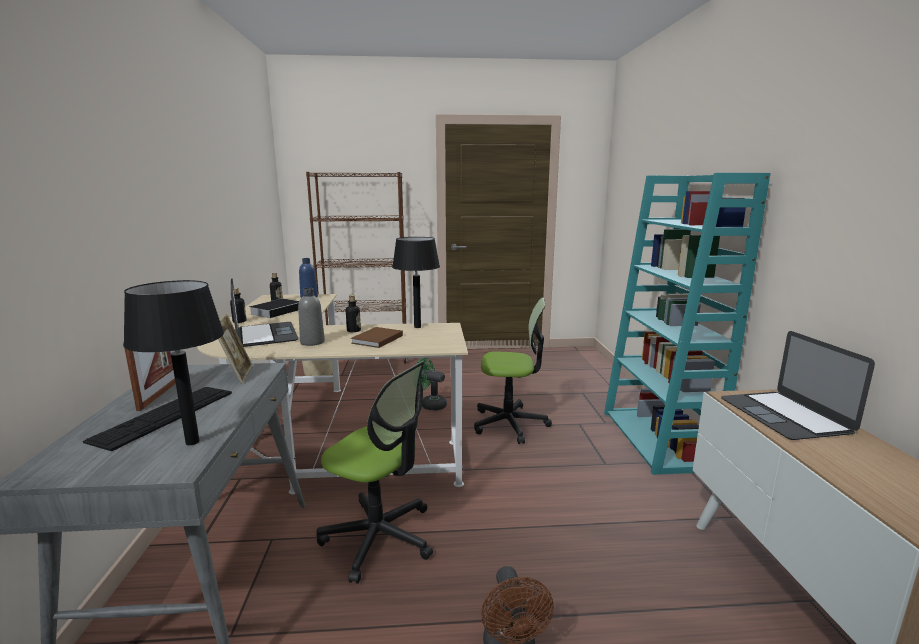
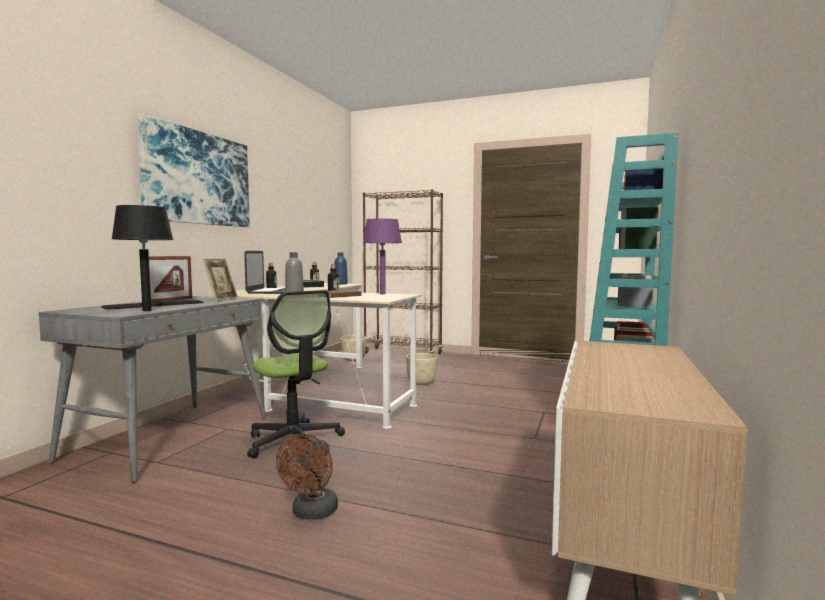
camera: 25 degrees right, 10 degrees down
black table lamp [392,237,440,328] -> purple table lamp [363,219,402,294]
green fan [416,358,447,411] -> beige planter [406,353,438,385]
office chair [474,297,552,444] -> none
laptop [721,331,875,440] -> none
none -> picture [137,114,250,227]

